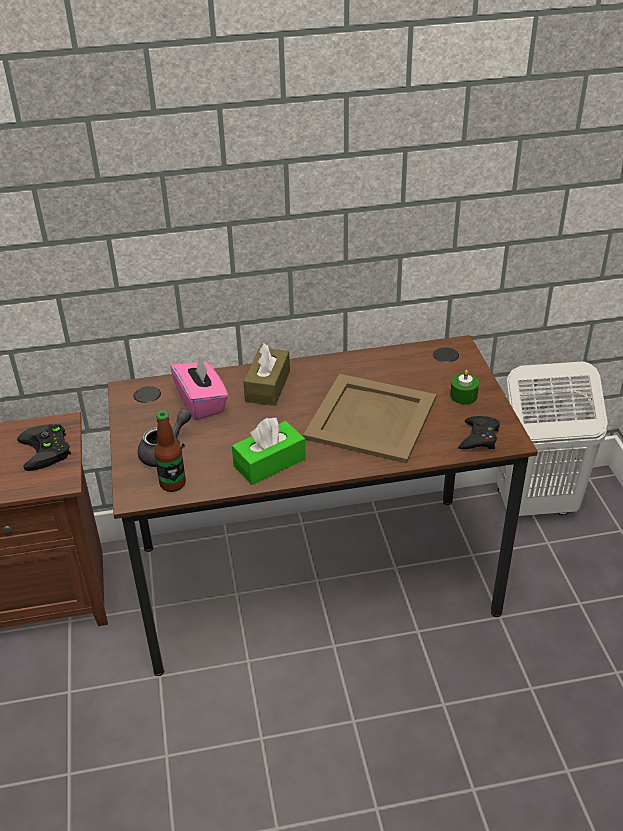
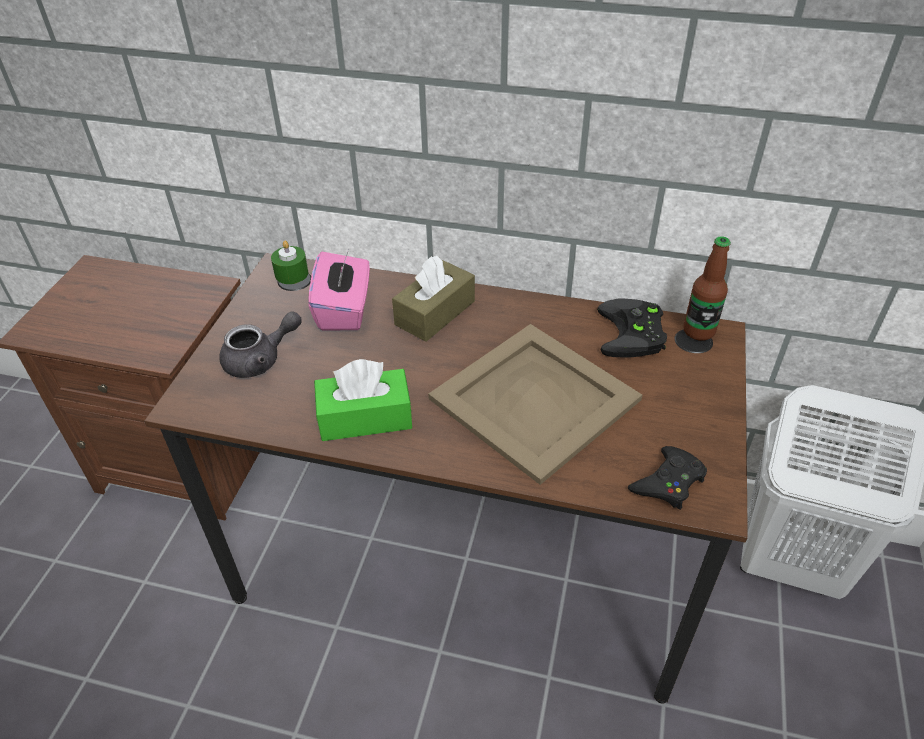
camera: 25 degrees right, 5 degrees up
black game controller [17,424,71,471] -> black game controller moved to [597,298,667,358]
bottle [154,411,186,492] -> bottle moved to [683,236,731,341]
green candle [450,370,479,405] -> green candle moved to [271,240,308,284]

